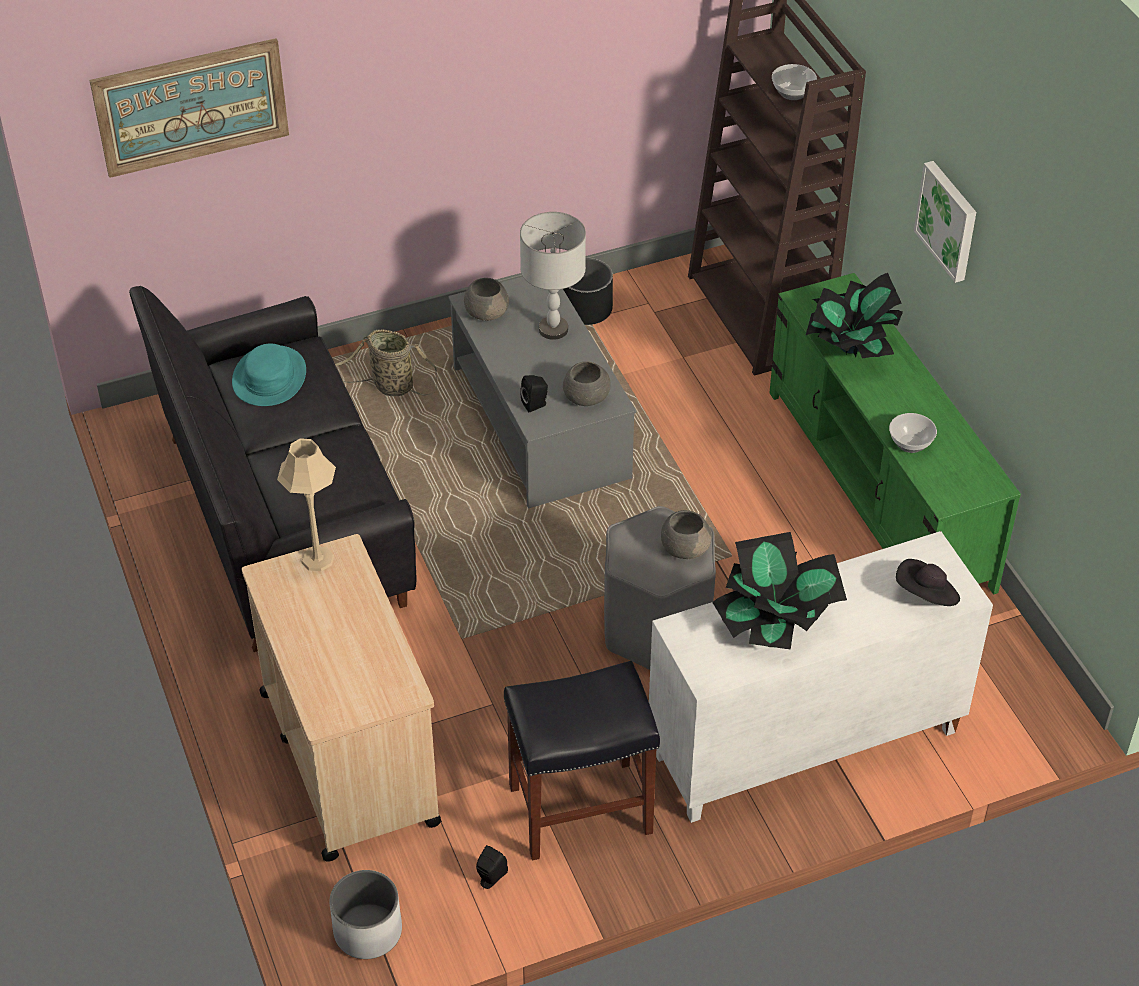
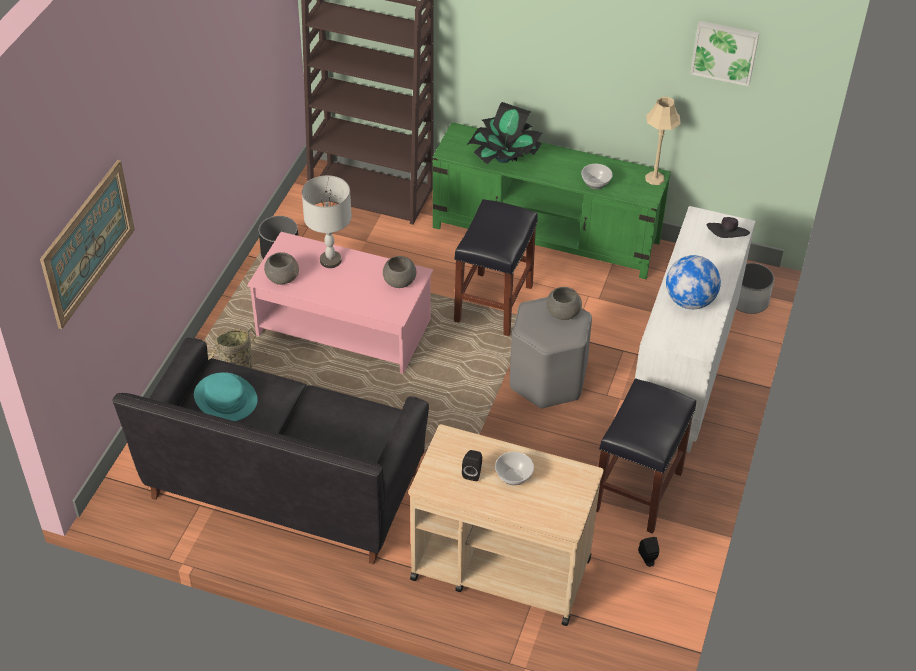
camera: 50 degrees left, 0 degrees up
beige table lamp [277,438,336,571] -> beige table lamp moved to [645,97,681,185]
white planter [329,870,402,959] -> white planter moved to [736,263,774,314]
grey coffee table [448,277,636,508] -> pink coffee table [247,232,433,374]
black speaker [520,375,548,412] -> black speaker moved to [462,450,482,481]
potted plant [712,532,847,650] -> globe [666,255,721,309]
bowl [772,64,817,100] -> bowl moved to [495,452,534,485]
picture [914,161,976,283] -> picture moved to [690,21,760,87]
none -> black stool [454,199,538,336]

